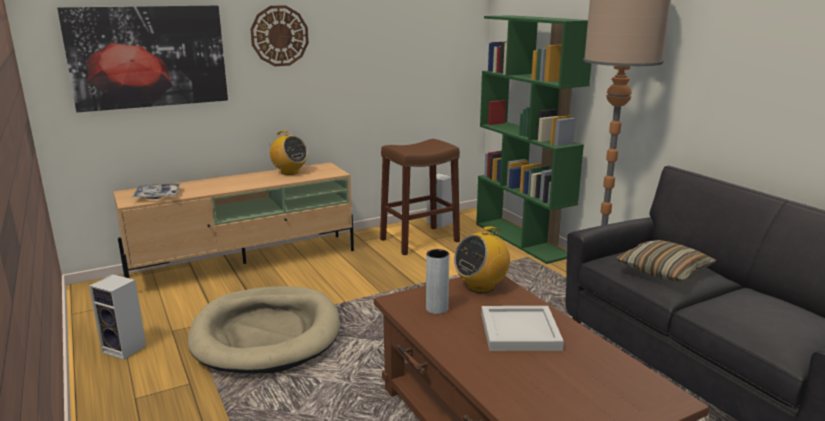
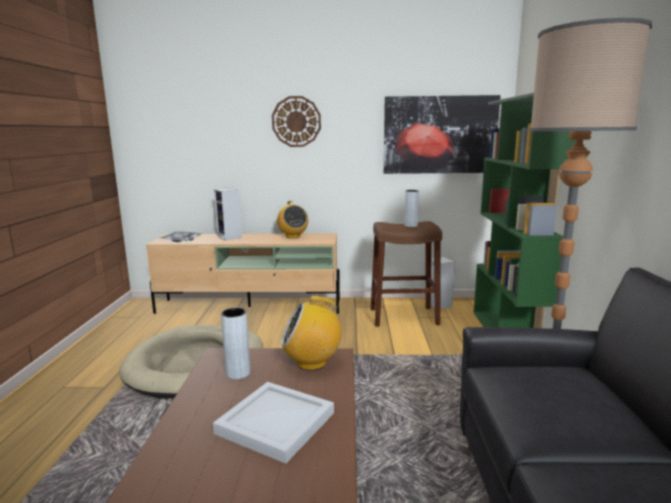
camera: 30 degrees right, 5 degrees down
picture [57,6,228,112] -> picture moved to [384,95,501,174]
speaker [89,274,146,360] -> speaker moved to [214,188,242,240]
pillow [616,240,716,282] -> none
none -> grey vase [404,190,419,227]

